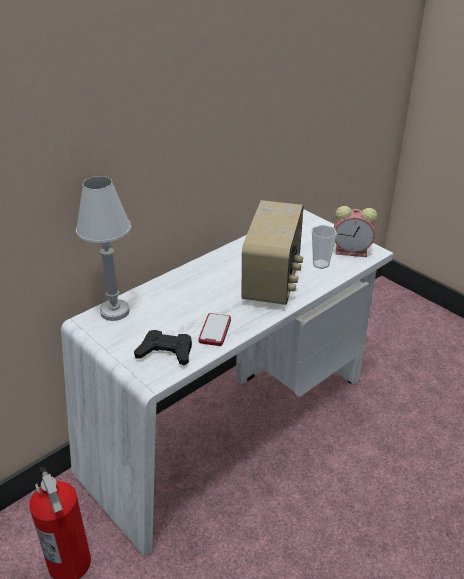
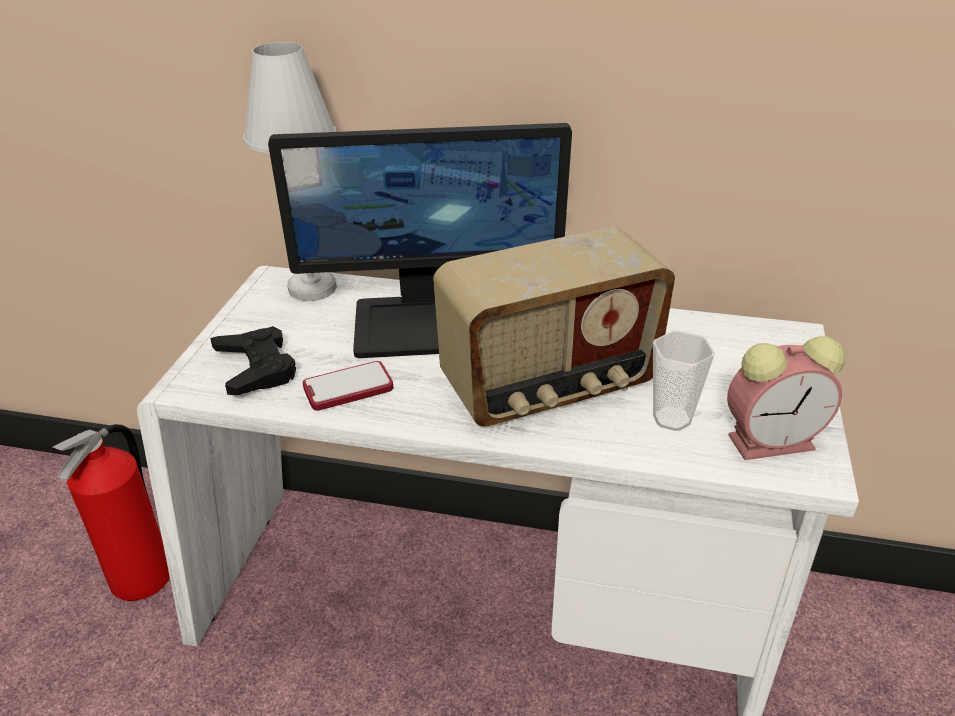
camera: 55 degrees right, 0 degrees up
alarm clock [334,206,378,257] -> alarm clock turned 75 degrees counterclockwise [727,336,845,460]
none -> monitor [268,123,572,358]

